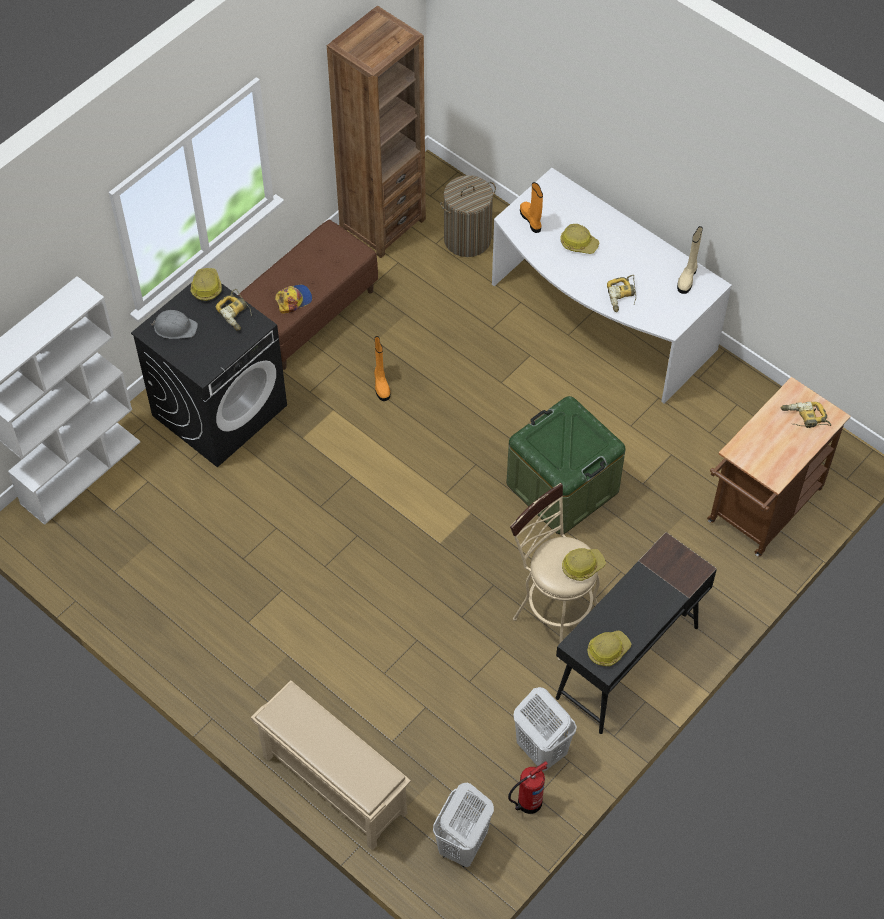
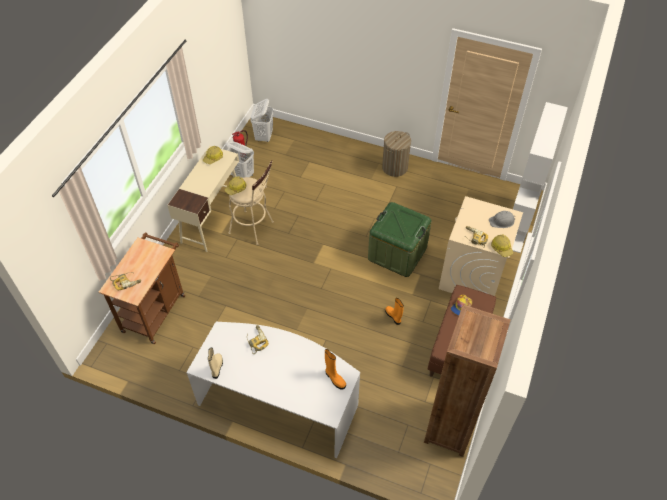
camera: 160 degrees right, 5 degrees down
black washing machine [131,283,287,467] -> beige washing machine [439,196,523,296]
beige shoe rack [251,680,411,851] -> none
laundry basket [440,175,496,257] -> laundry basket moved to [382,131,411,177]
green storage box [507,396,626,534] -> green storage box moved to [368,202,432,277]
black desk [556,532,717,734] -> beige desk [167,146,239,252]
hard hat [560,224,599,254] -> none

